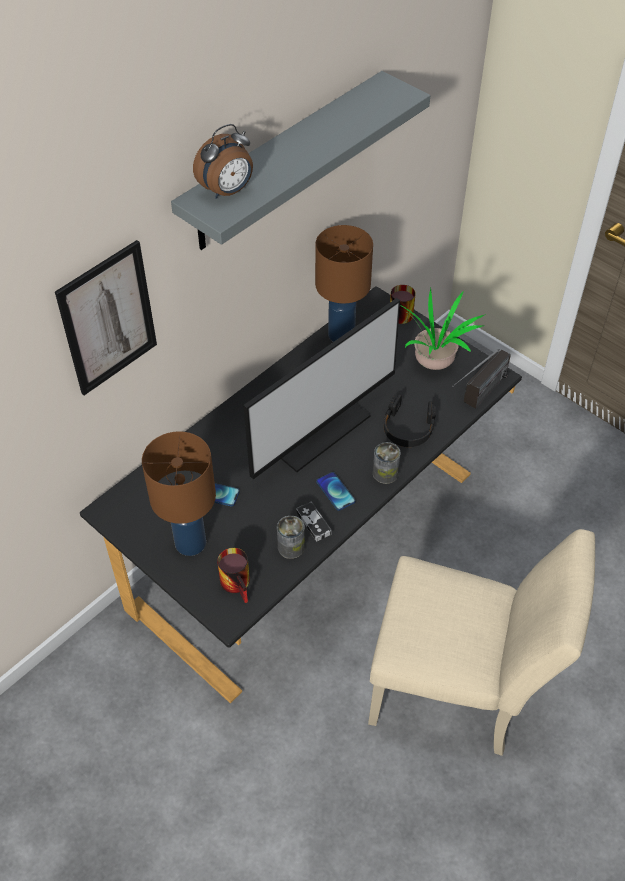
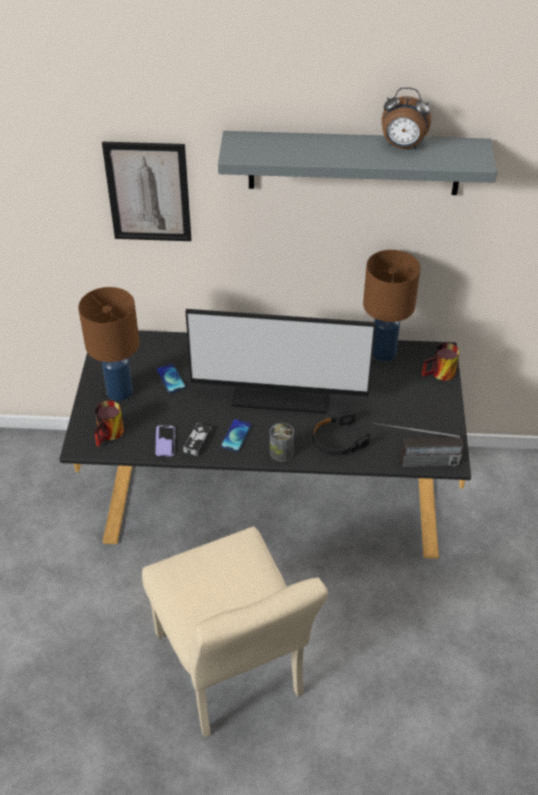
camera: 50 degrees right, 5 degrees down
alarm clock [193,124,253,199] -> alarm clock moved to [382,87,431,149]
can [277,516,305,559] -> phone [155,426,175,457]
potted plant [400,288,486,370] -> none

